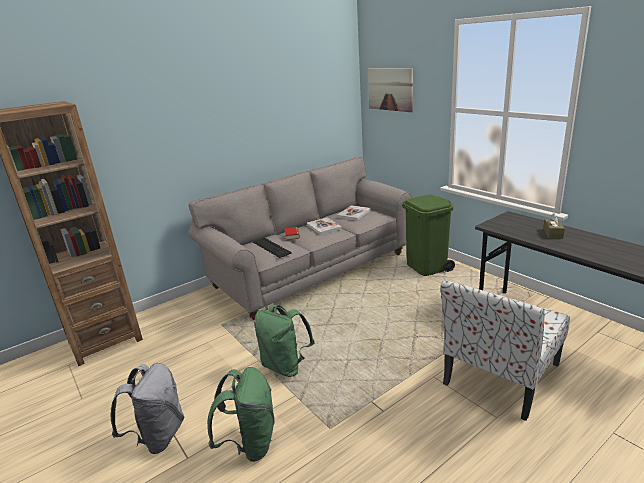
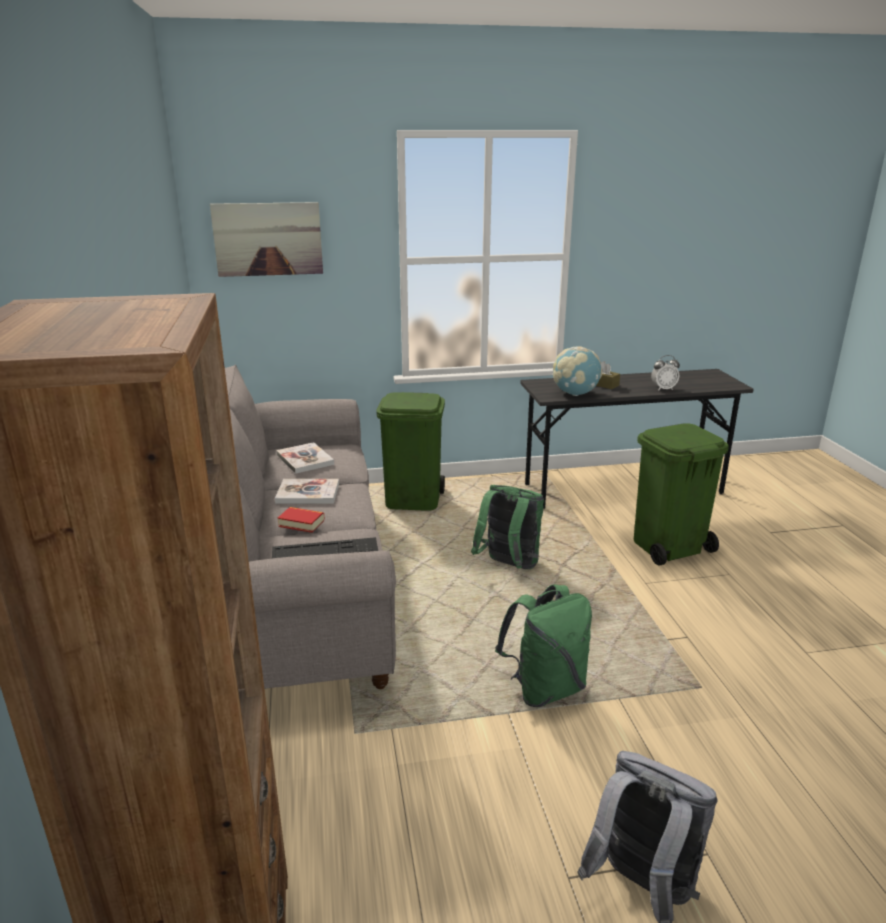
camera: 65 degrees left, 0 degrees up
green backpack [207,367,275,462] -> green backpack moved to [471,485,544,569]
chair [440,280,570,421] -> green trash can [634,423,729,566]
none -> globe [553,346,602,396]
none -> alarm clock [651,355,680,391]

